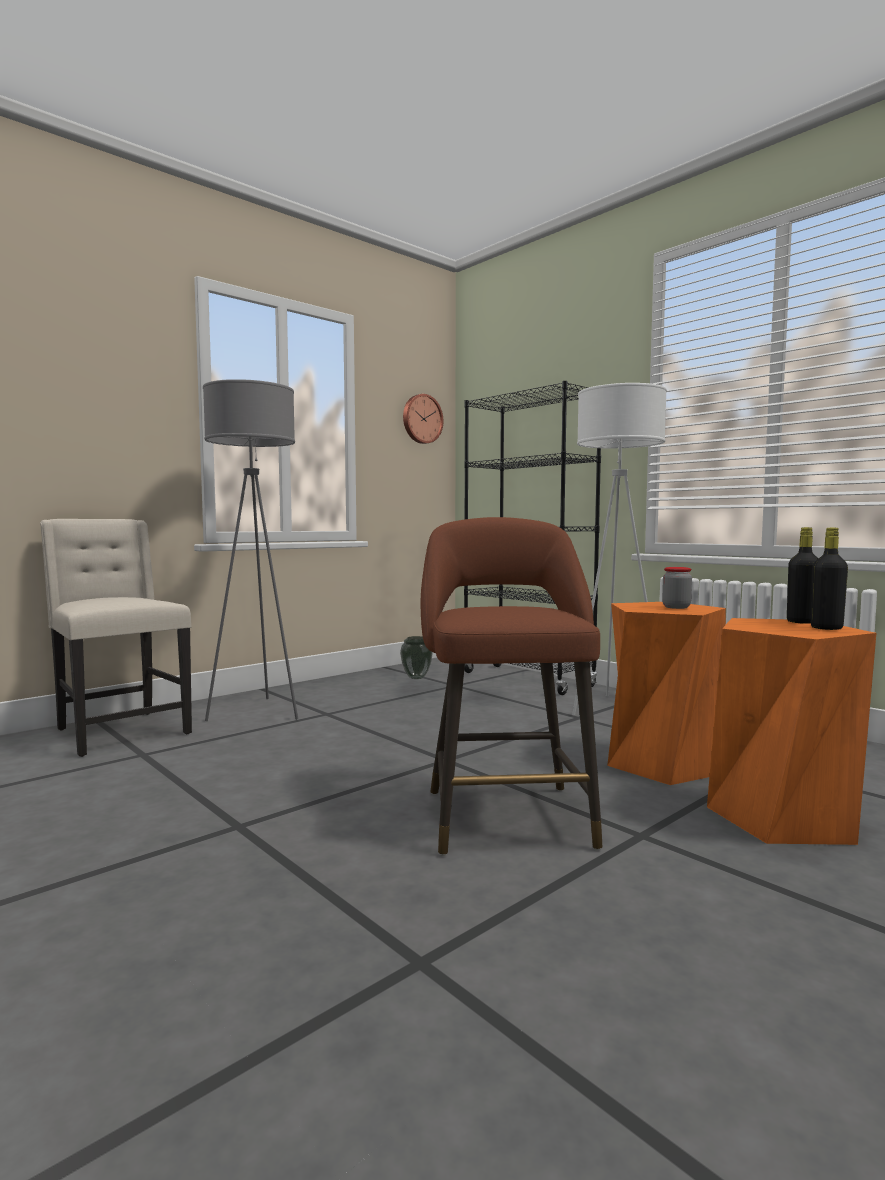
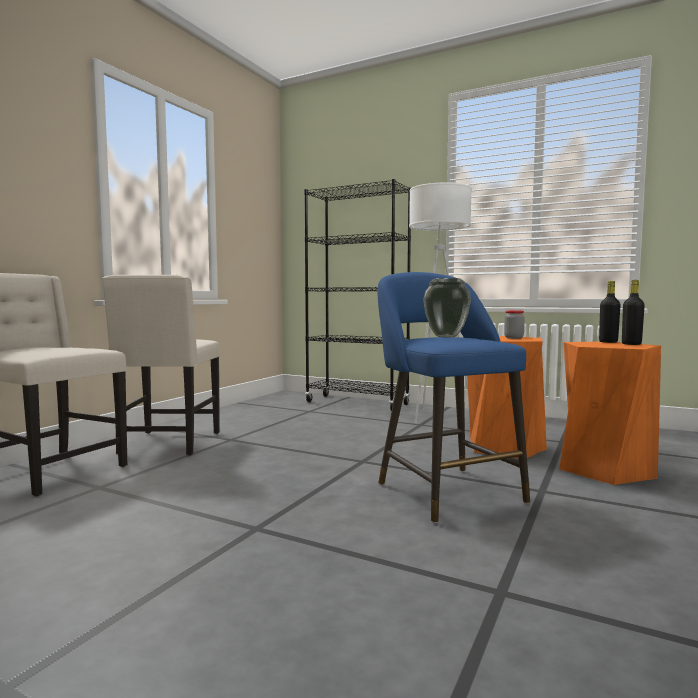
camera: 20 degrees left, 0 degrees up
grey floor lamp [203,379,298,721] -> beige chair [102,275,220,455]
vase [400,636,433,679] -> vase moved to [423,278,471,338]
wall clock [403,394,443,444] -> none
brown stool [421,517,602,856] -> blue stool [378,272,530,523]

